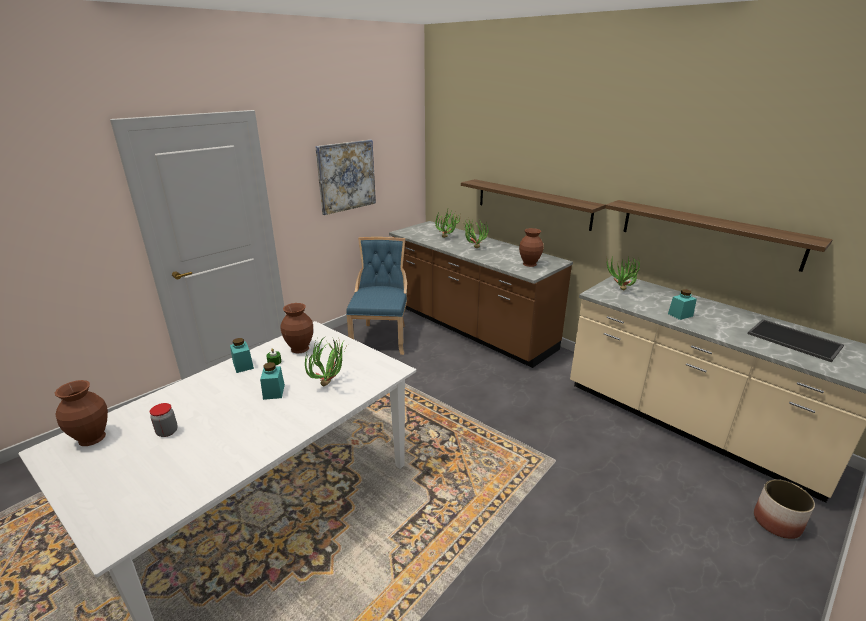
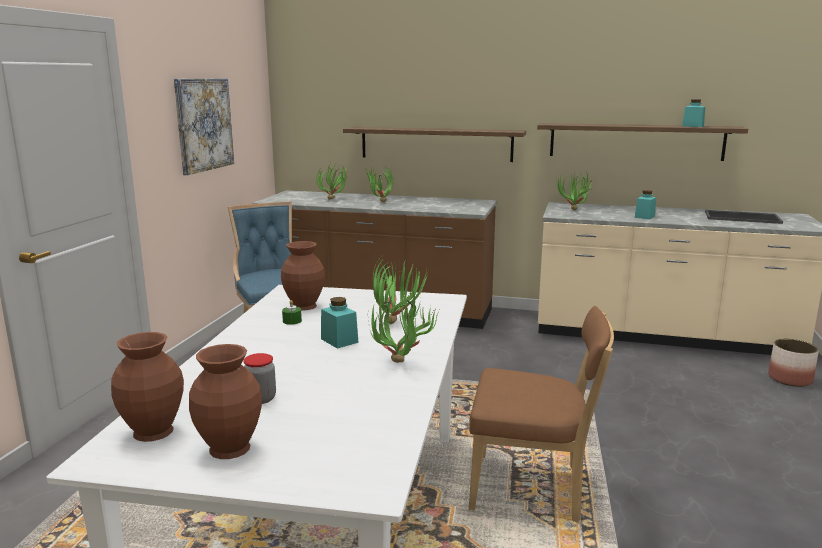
camera: 30 degrees left, 10 degrees down
turquoise jar [230,338,254,373] -> turquoise jar moved to [682,99,705,127]
brown vase [519,228,544,267] -> brown vase moved to [189,344,262,459]
none -> potted plant [368,288,438,363]
none -> brown chair [469,306,614,523]

